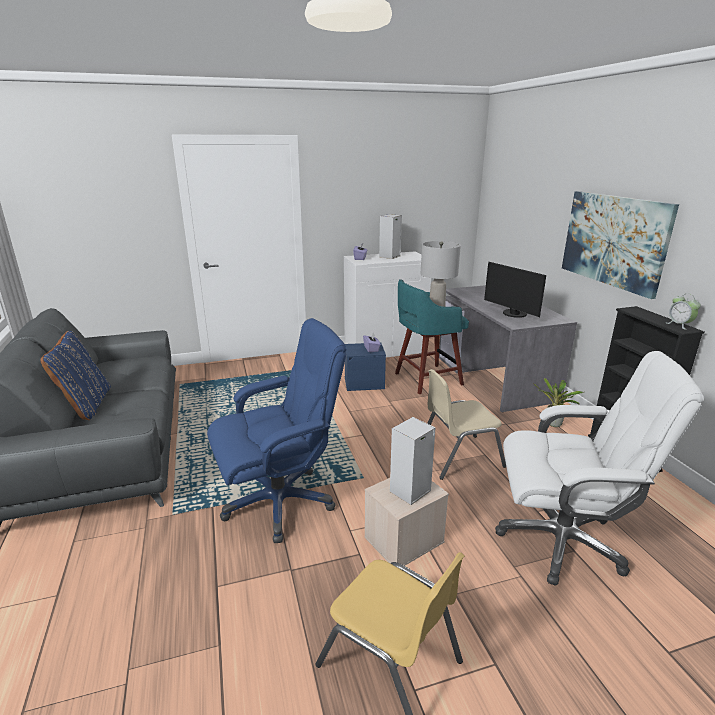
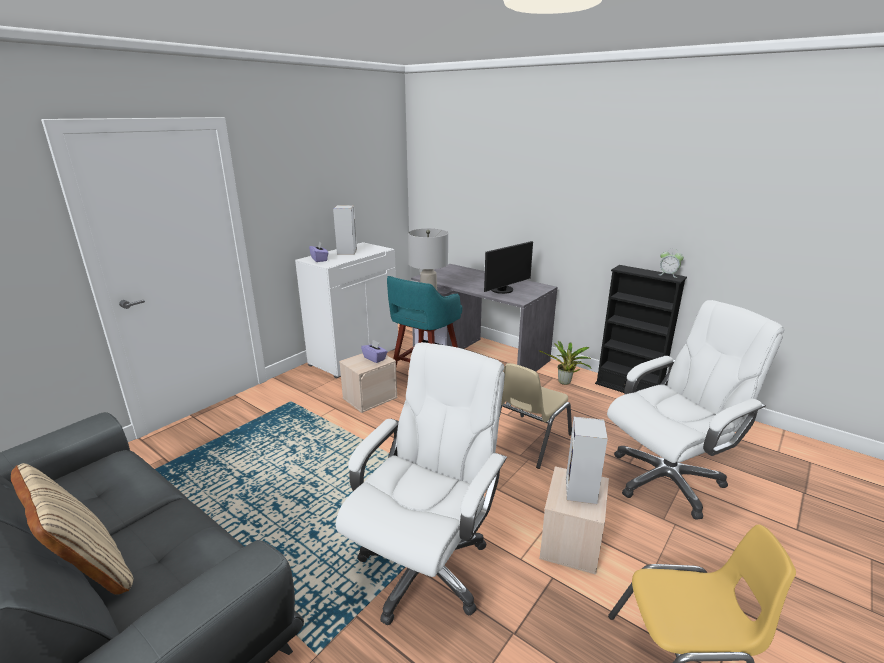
camera: 35 degrees left, 0 degrees up
blue pillow [40,331,111,420] -> beige pillow [11,463,133,595]
blue office chair [207,318,347,543] -> white office chair [336,342,507,625]
blue storage box [345,343,386,391] -> beige storage box [339,353,398,413]
monitor [484,262,546,318] -> monitor turned 60 degrees counterclockwise [484,241,533,294]
picture [562,191,679,299] -> none

